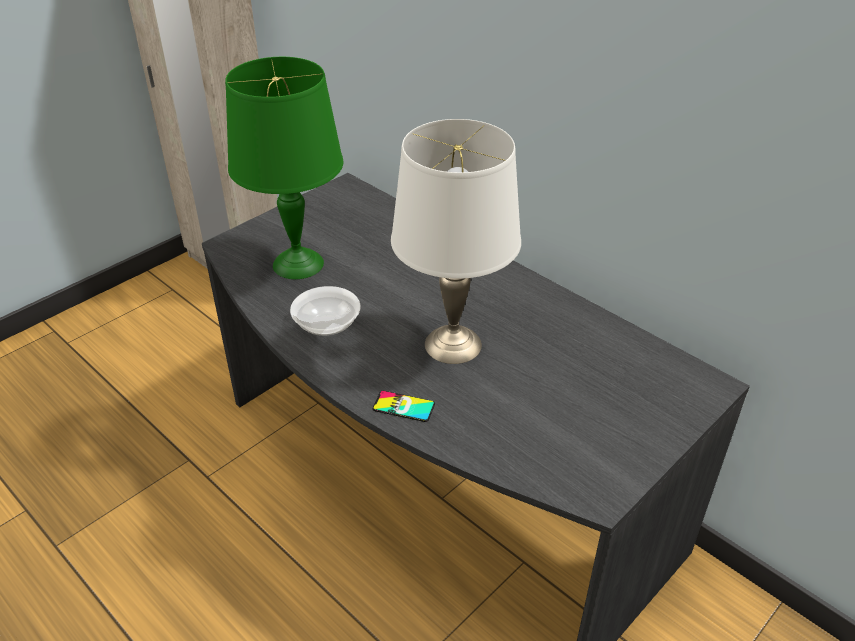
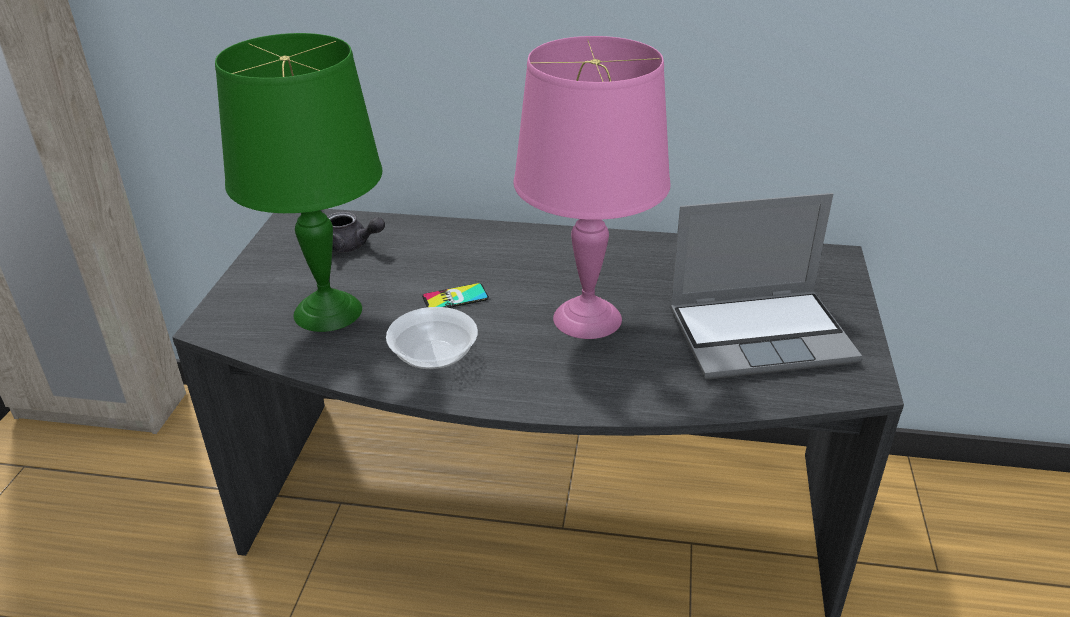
camera: 35 degrees left, 5 degrees down
phone [373,391,435,422] -> phone moved to [422,283,489,308]
white table lamp [391,119,521,364] -> pink table lamp [514,36,671,339]
none -> grey teapot [327,212,385,253]
none -> laptop [670,193,862,379]

